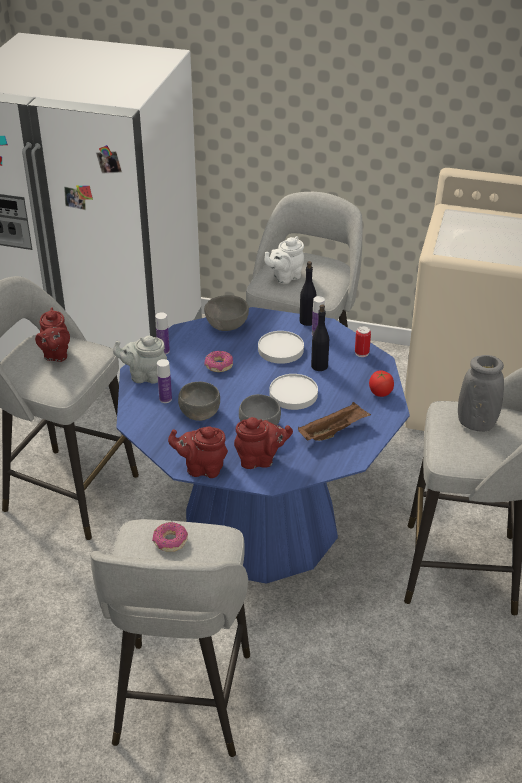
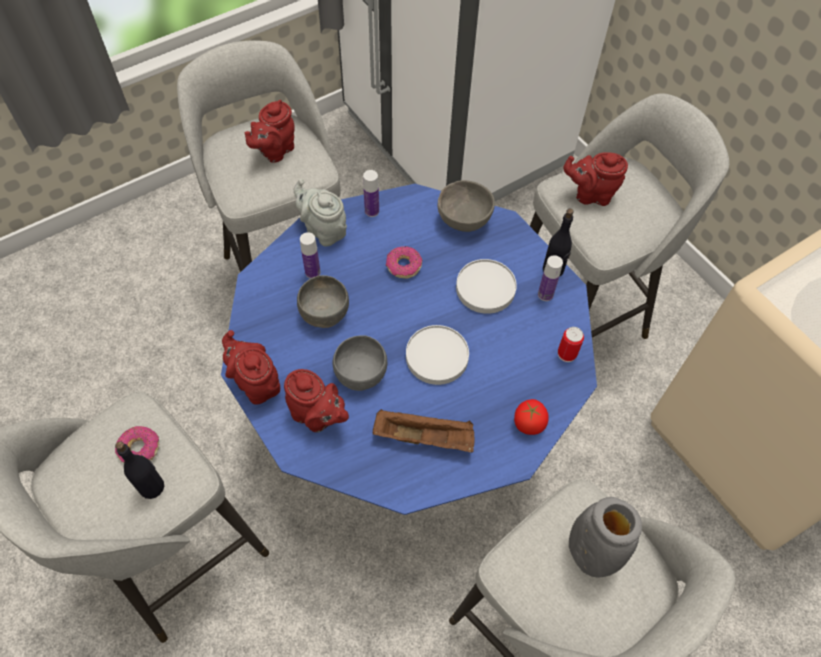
camera: 40 degrees right, 20 degrees up
white teapot [265,236,304,284] -> red teapot [563,152,628,206]
black bottle [311,305,329,371] -> black bottle moved to [115,441,164,499]

